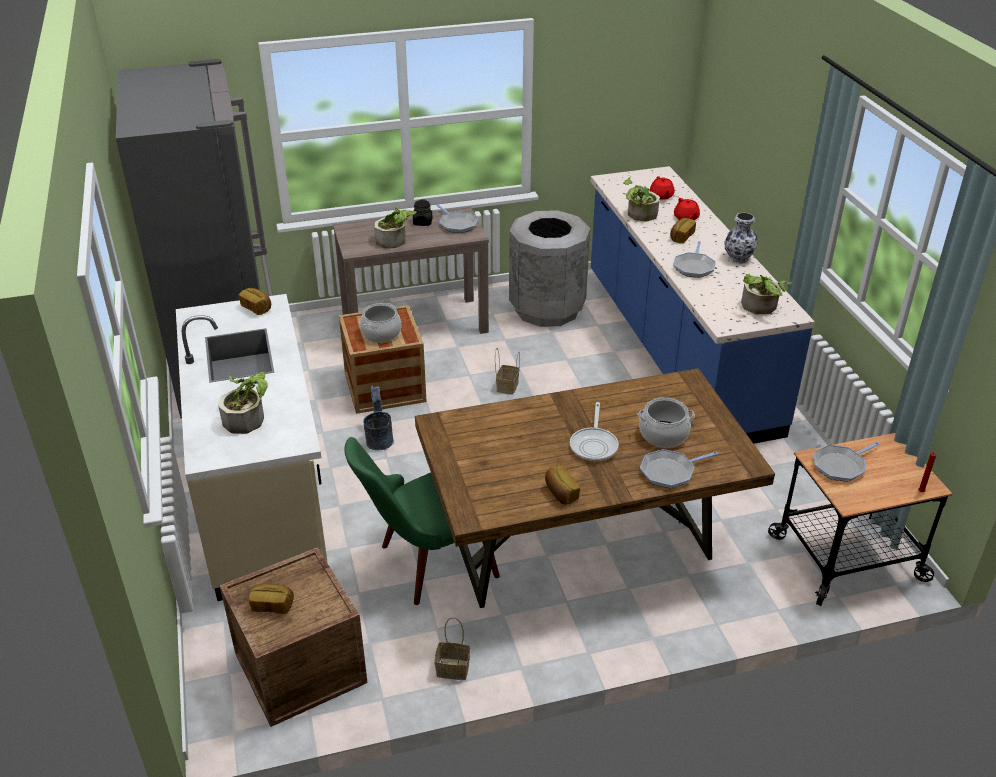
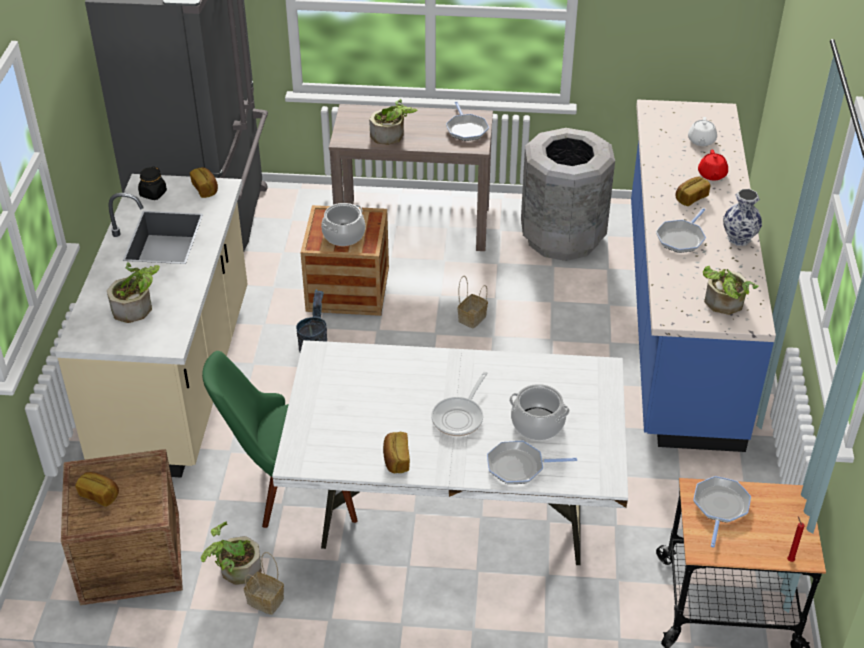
camera: 20 degrees right, 5 degrees up
black jar [413,199,433,226] -> black jar moved to [138,166,167,200]
brown dining table [415,368,775,608] -> white dining table [272,340,628,565]
potted plant [623,177,660,222] -> potted plant moved to [201,521,262,585]
red teapot [650,176,675,200] -> white teapot [688,117,717,146]
frying pan [814,442,879,482] -> frying pan turned 120 degrees clockwise [693,476,751,548]

